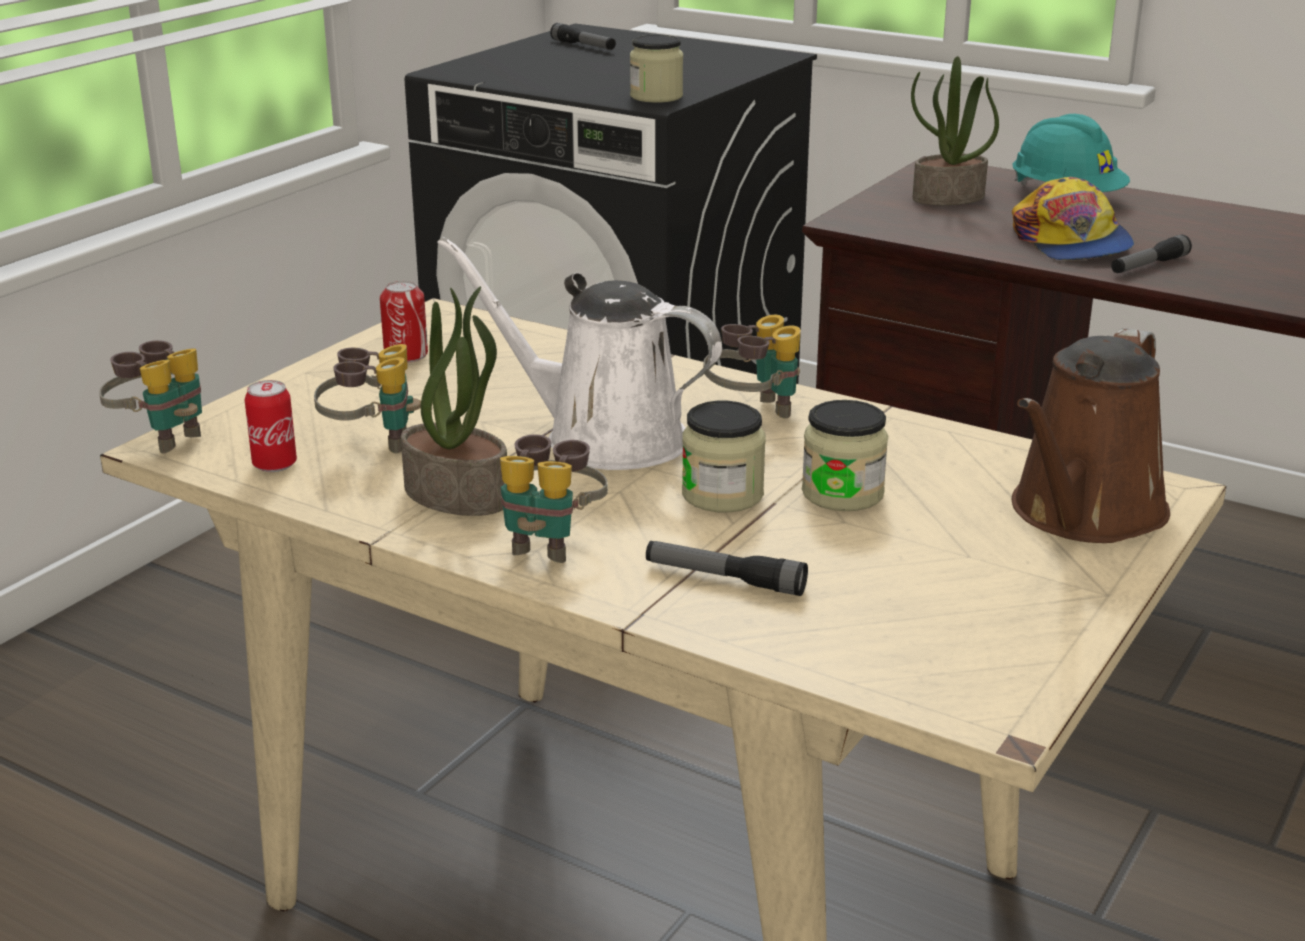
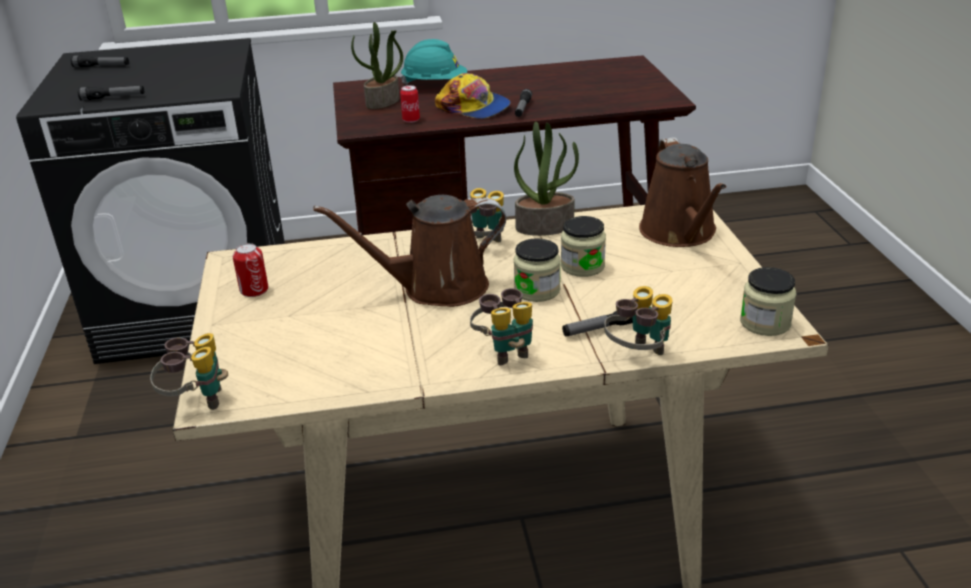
camera: 40 degrees left, 5 degrees up
can [245,380,297,472] -> can moved to [400,85,420,123]
binoculars [314,344,421,453] -> binoculars moved to [604,286,673,355]
potted plant [401,286,507,516] -> potted plant moved to [514,122,579,236]
white watering can [437,237,722,470] -> brown watering can [313,195,506,307]
jar [630,35,683,103] -> jar moved to [740,267,796,336]
none -> flashlight [78,86,144,100]

